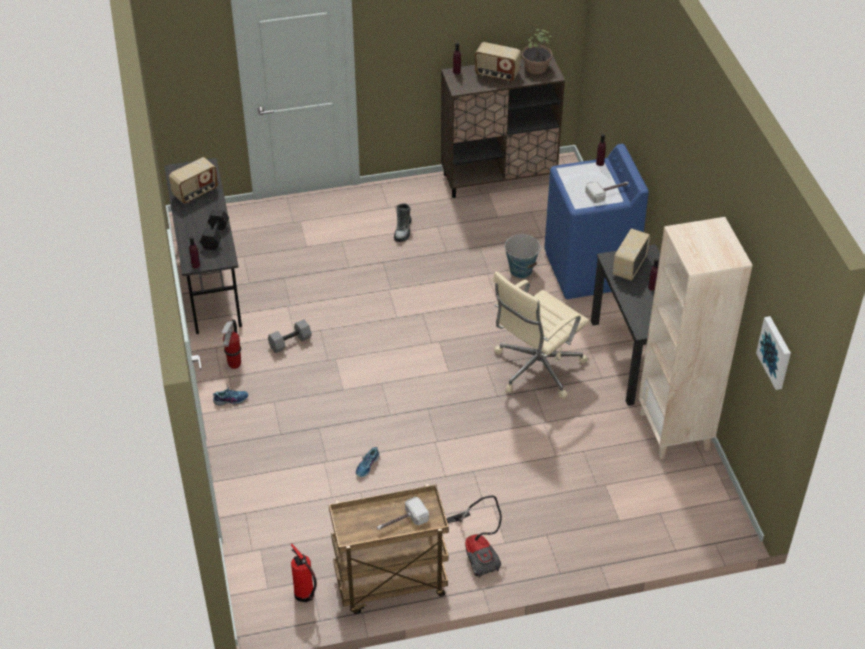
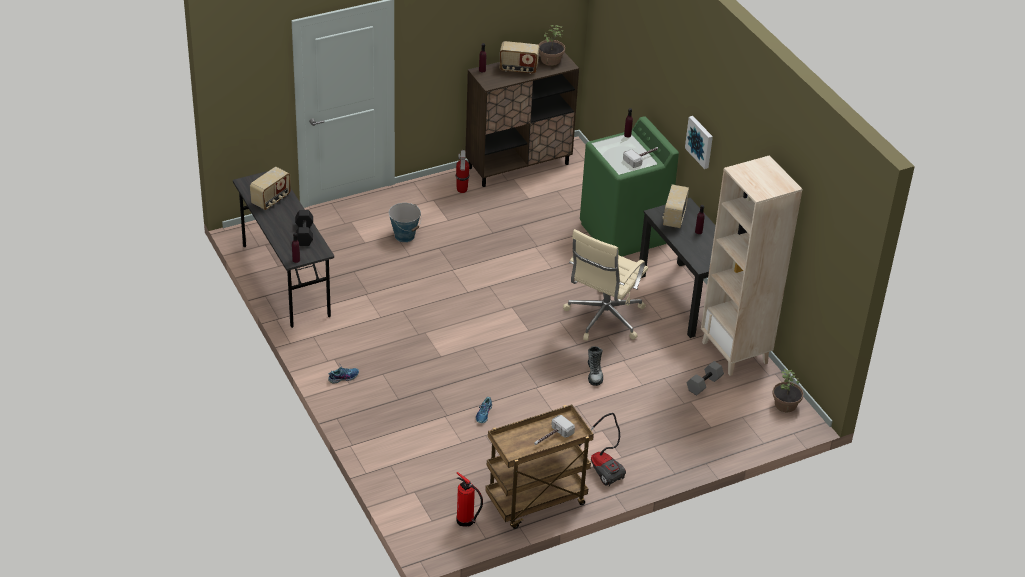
camera: 15 degrees left, 5 degrees down
fire extinguisher [221,319,241,369] -> fire extinguisher moved to [455,150,470,193]
grey dumbbell [268,319,312,353] -> grey dumbbell moved to [687,361,724,396]
boot [394,203,412,242] -> boot moved to [588,346,603,386]
bucket [505,235,541,278] -> bucket moved to [389,203,421,242]
blue washing machine [544,144,649,299] -> green washing machine [580,116,679,257]
picture [756,316,791,390] -> picture moved to [685,116,713,169]
none -> potted plant [772,369,804,412]

